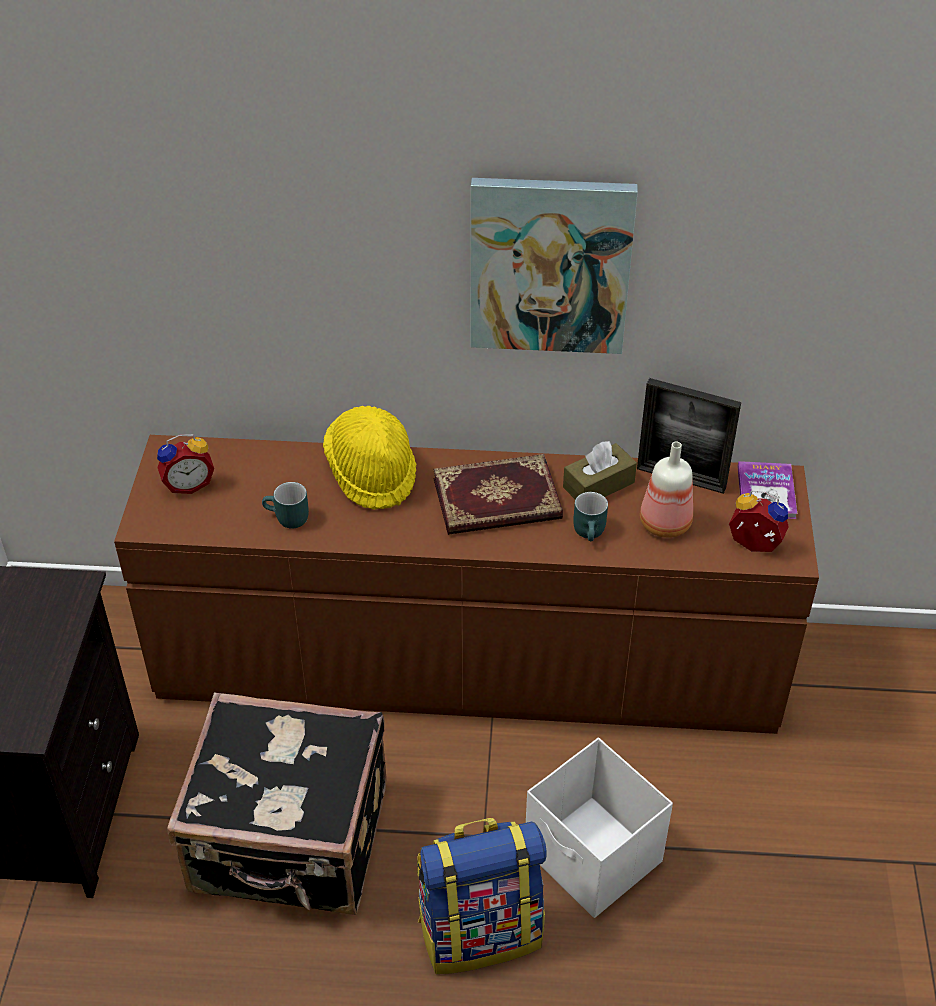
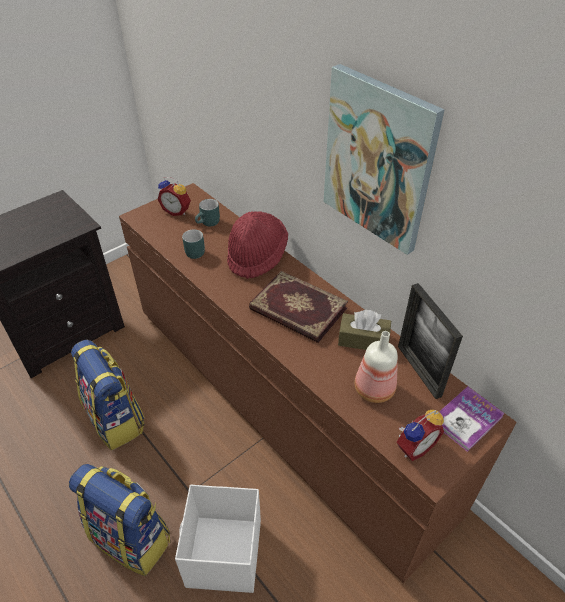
camera: 45 degrees right, 0 degrees up
black suitcase [167,692,387,915] -> backpack [71,340,145,450]
yellow hat [323,406,416,510] -> red hat [227,211,288,279]
turquoise mug [573,492,608,541] -> turquoise mug moved to [195,199,220,226]
alarm clock [729,491,789,552] -> alarm clock turned 75 degrees clockwise [397,410,444,461]

